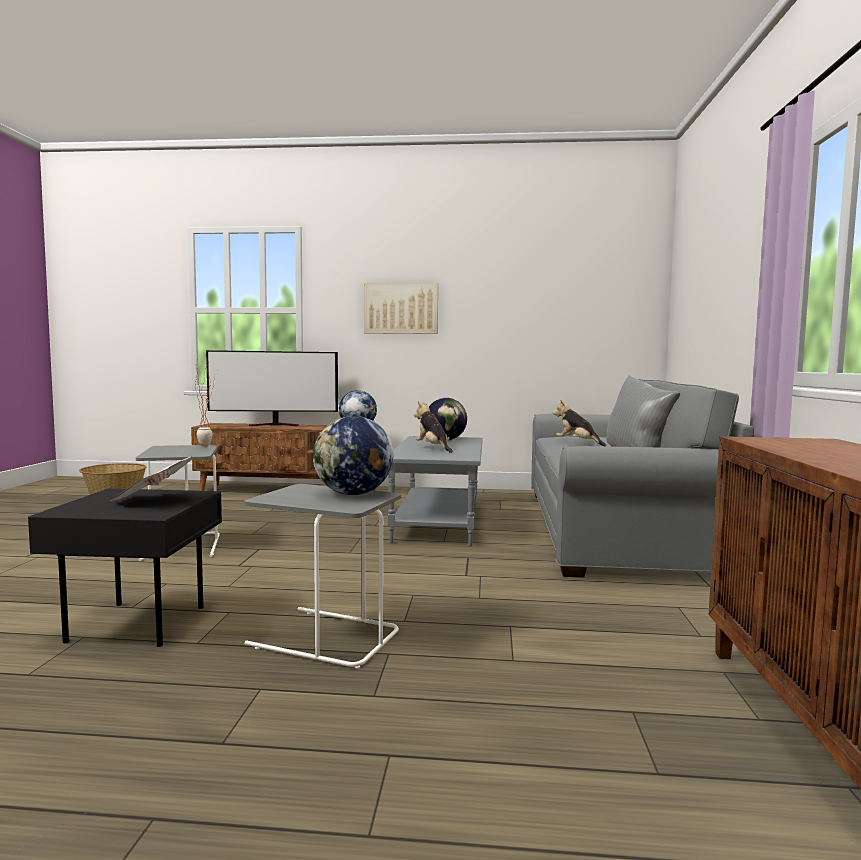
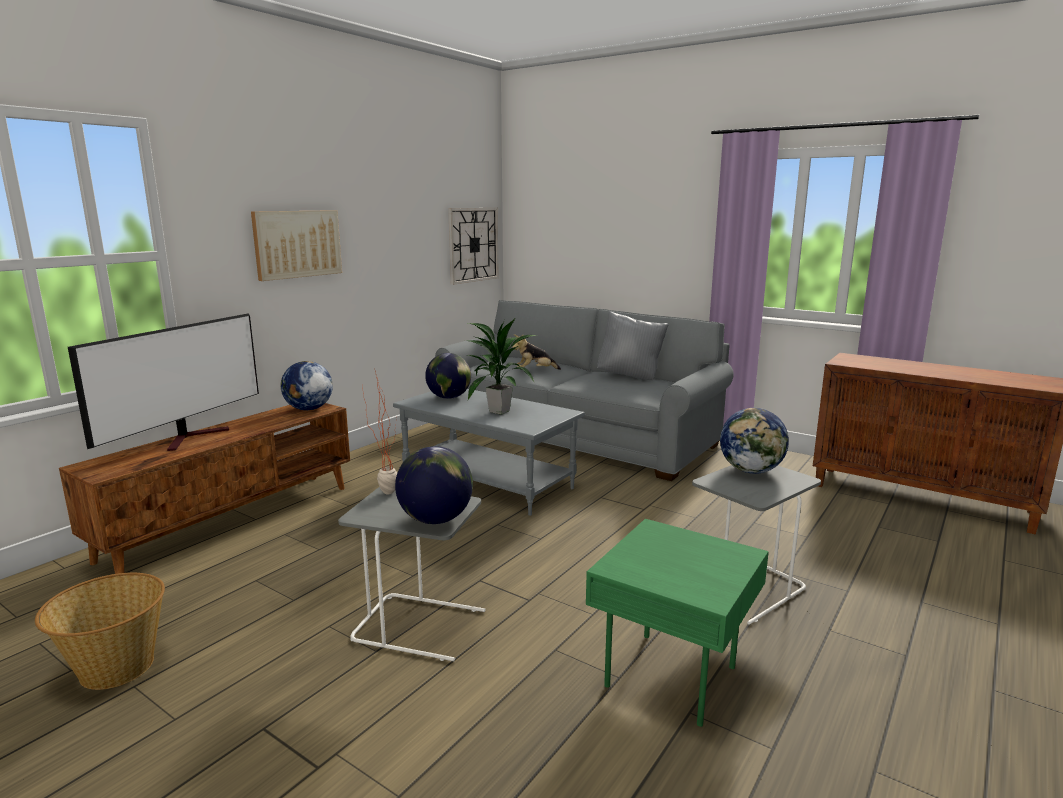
camera: 60 degrees left, 10 degrees up
black side table [28,489,222,647] -> green side table [586,519,769,727]
newspaper [110,456,193,501] -> none
plush toy [414,401,453,453] -> potted plant [465,317,536,414]
none -> globe [395,446,473,524]
none -> wall clock [448,208,499,285]

